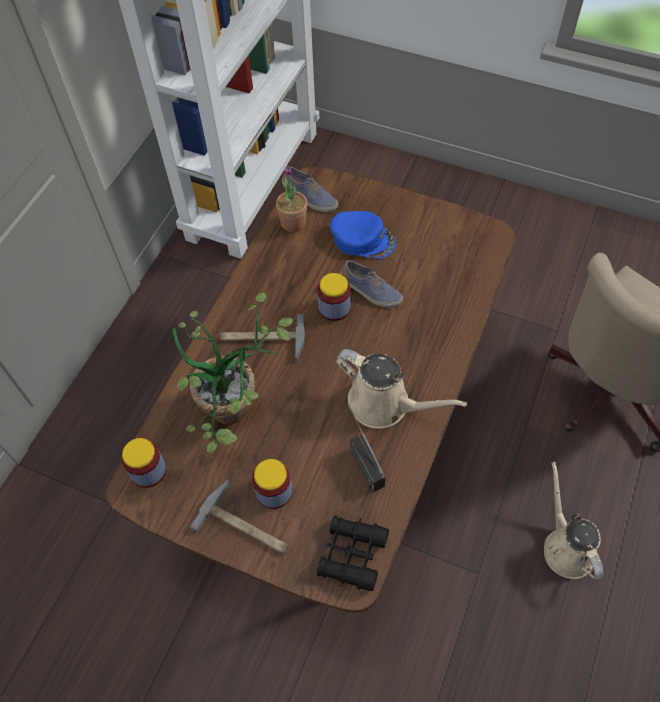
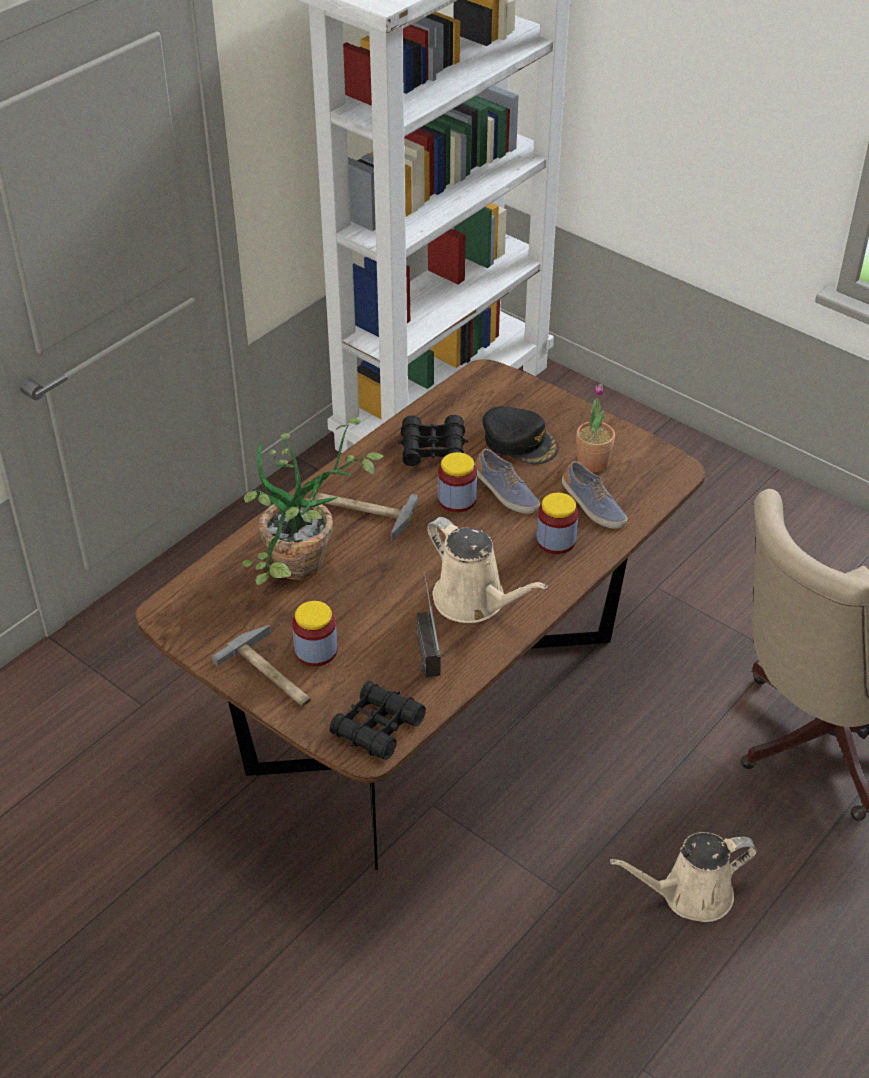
camera: 15 degrees right, 15 degrees down
jar [122,438,166,488] -> jar moved to [536,493,578,554]
potted plant [276,166,307,232] -> potted plant moved to [576,384,615,473]
shoe [282,167,338,212] -> shoe moved to [562,461,628,529]
blue cap [330,211,396,259] -> black cap [482,406,559,464]
beige watering can [544,462,603,580] -> beige watering can turned 105 degrees counterclockwise [610,832,757,922]
none -> black binoculars [398,415,468,466]

